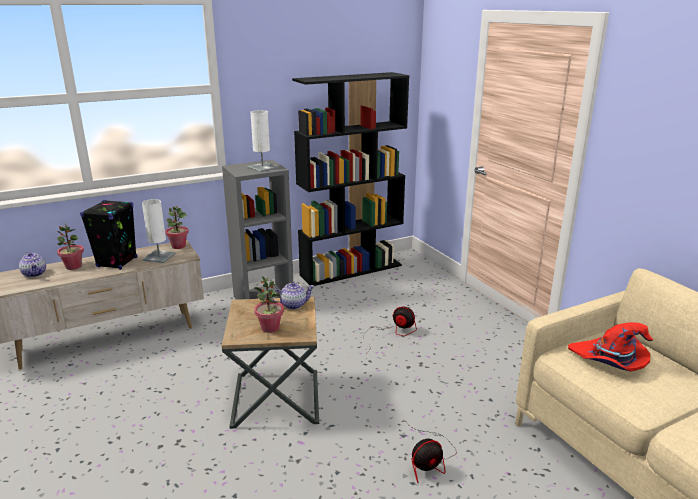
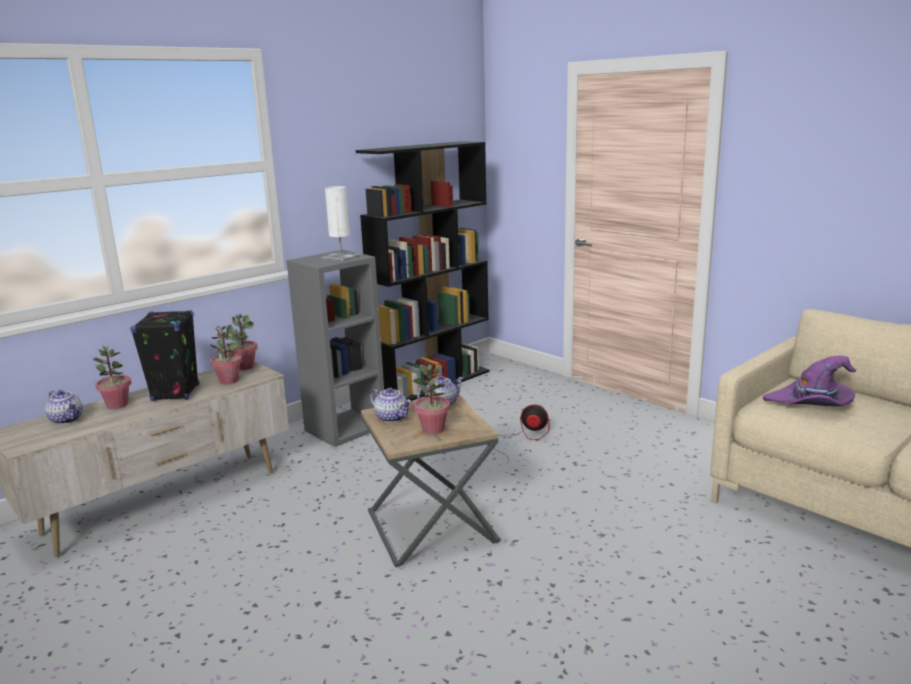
camera: 15 degrees left, 5 degrees down
white table lamp [142,199,176,263] -> potted plant [210,324,242,384]
fan [406,422,457,483] -> none
red hat [568,322,653,372] -> purple hat [763,355,856,406]
none -> teapot [370,387,411,423]

